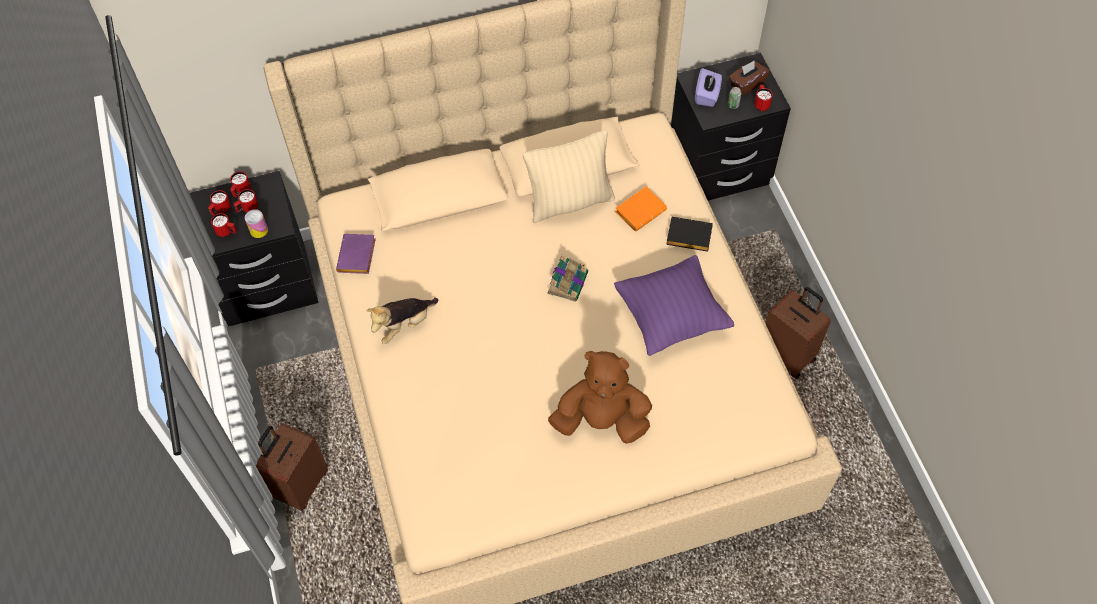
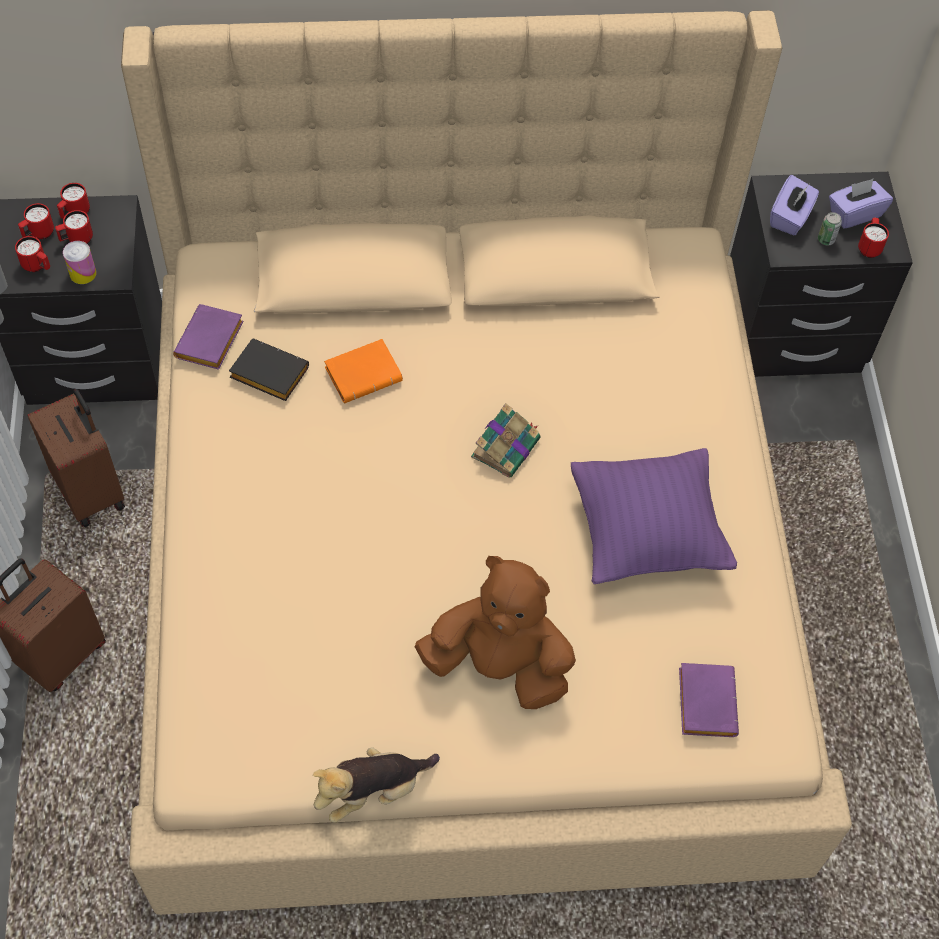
camera: 10 degrees right, 0 degrees up
plush toy [367,298,438,344] -> plush toy moved to [313,747,440,823]
beige pillow [523,130,615,223] -> none
orange book [615,187,667,232] -> orange book moved to [324,339,403,403]
black book [666,217,713,252] -> black book moved to [229,338,309,401]
brown tissue box [729,60,770,96] -> purple tissue box [829,179,893,229]
brown suitcase [765,287,831,379] -> brown suitcase moved to [27,389,125,527]
none -> purple book [679,663,739,737]

